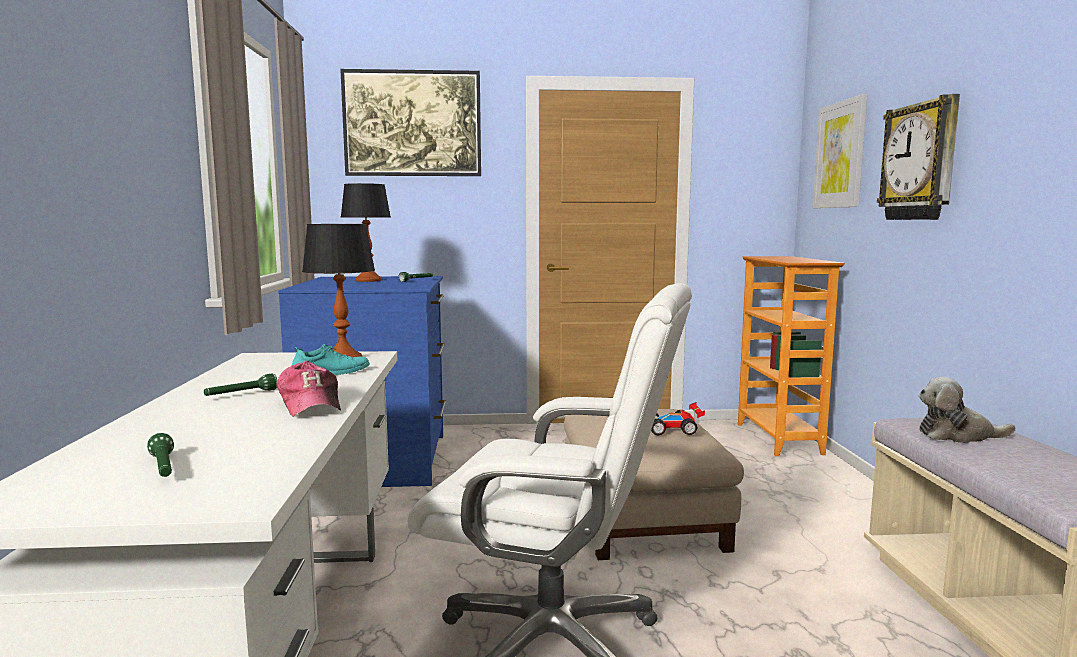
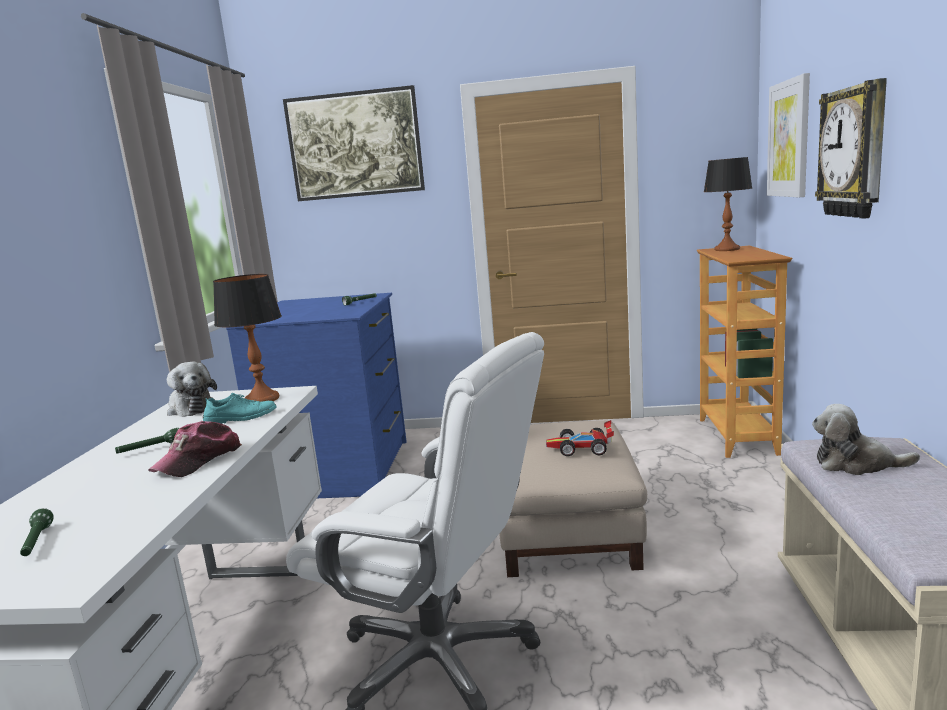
camera: 10 degrees right, 5 degrees up
cap [277,361,341,417] -> cap turned 45 degrees clockwise [148,421,242,477]
table lamp [341,183,390,282] -> table lamp moved to [704,157,752,251]
none -> plush toy [167,362,217,417]

